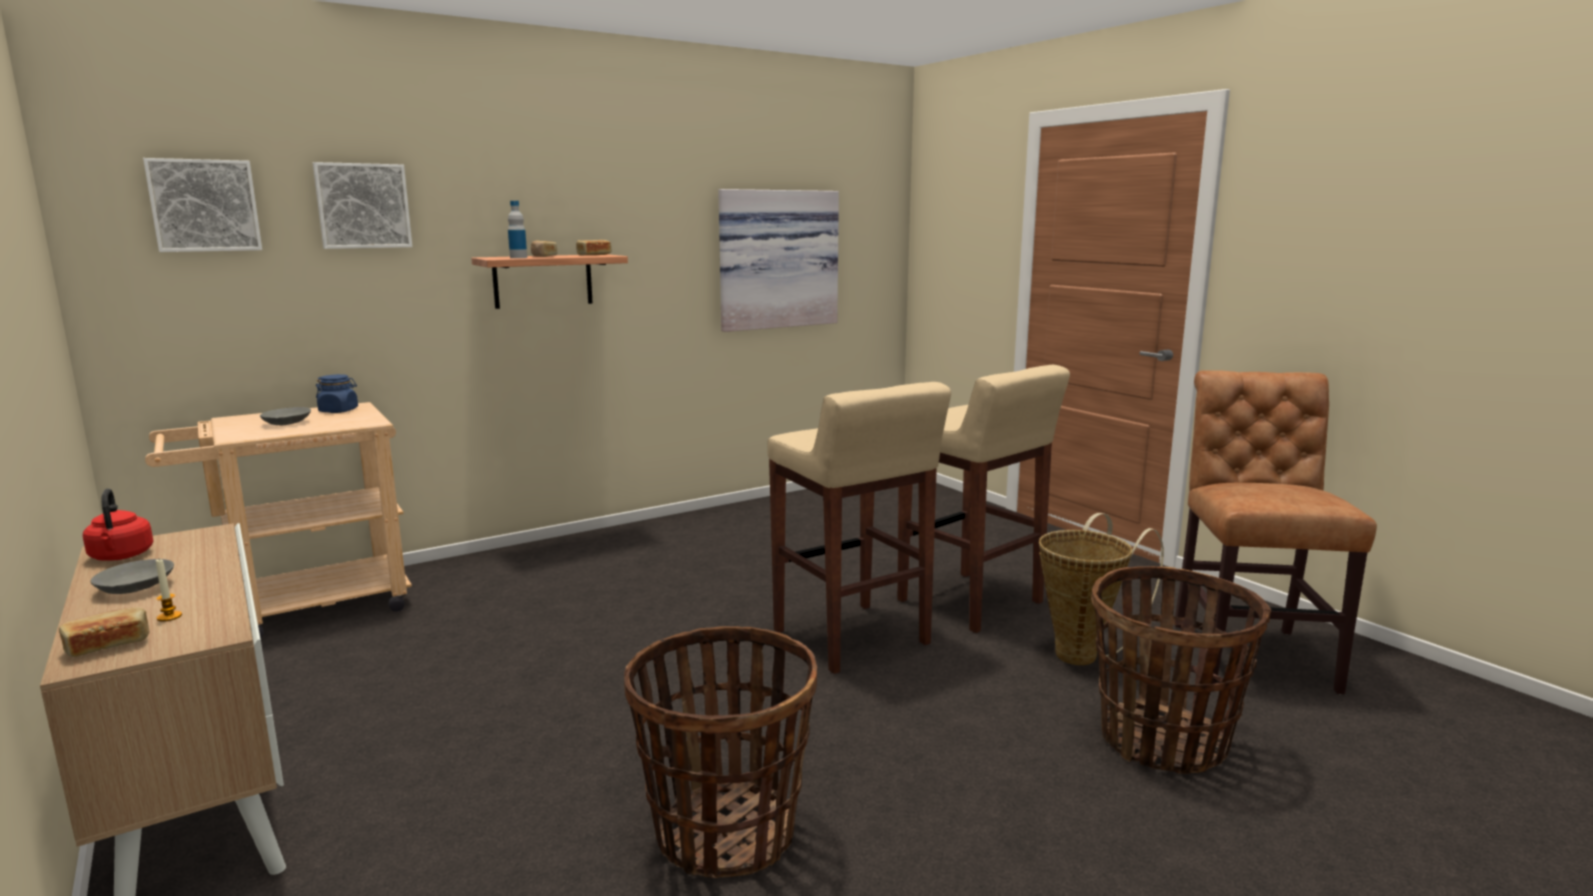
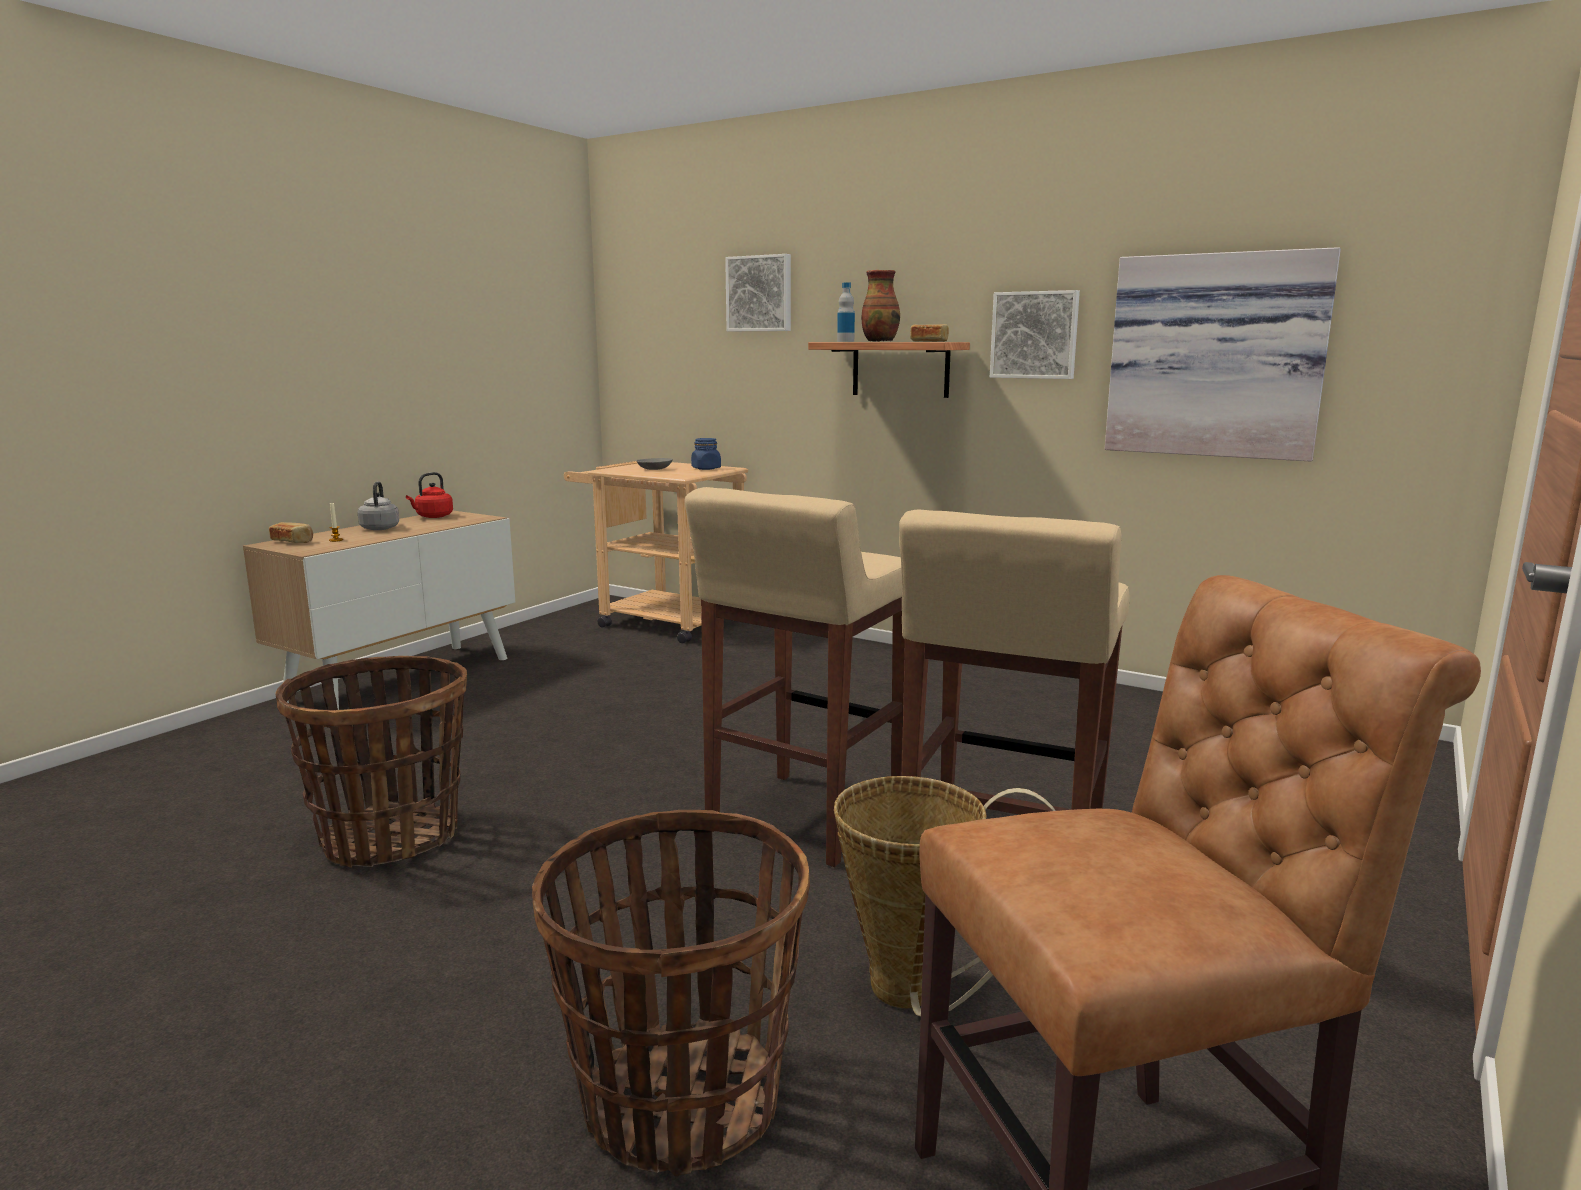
camera: 65 degrees right, 0 degrees up
grey bowl [91,559,174,594] -> grey kettle [358,481,399,530]
picture [143,158,262,252] -> picture moved to [990,290,1080,379]
bread [531,240,557,257] -> vase [861,270,900,342]

